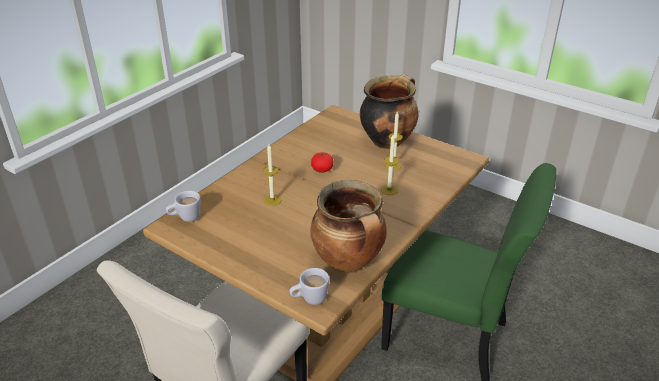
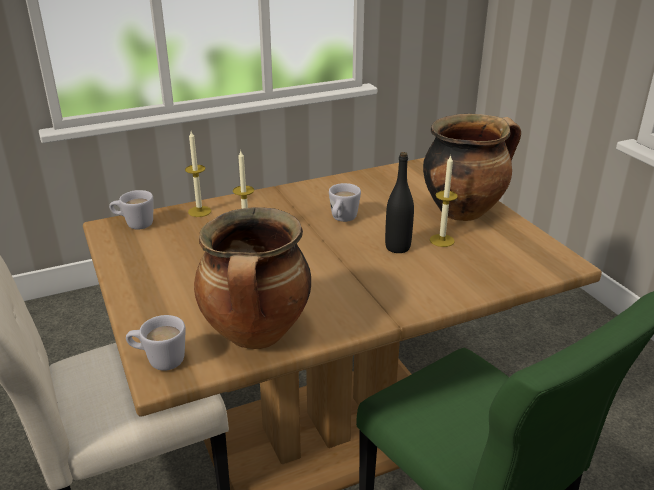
camera: 30 degrees right, 5 degrees down
tomato [311,152,333,173] -> white mug [329,183,361,222]
candle [381,135,399,195] -> candle moved to [185,131,211,217]
none -> black bottle [385,152,414,253]

